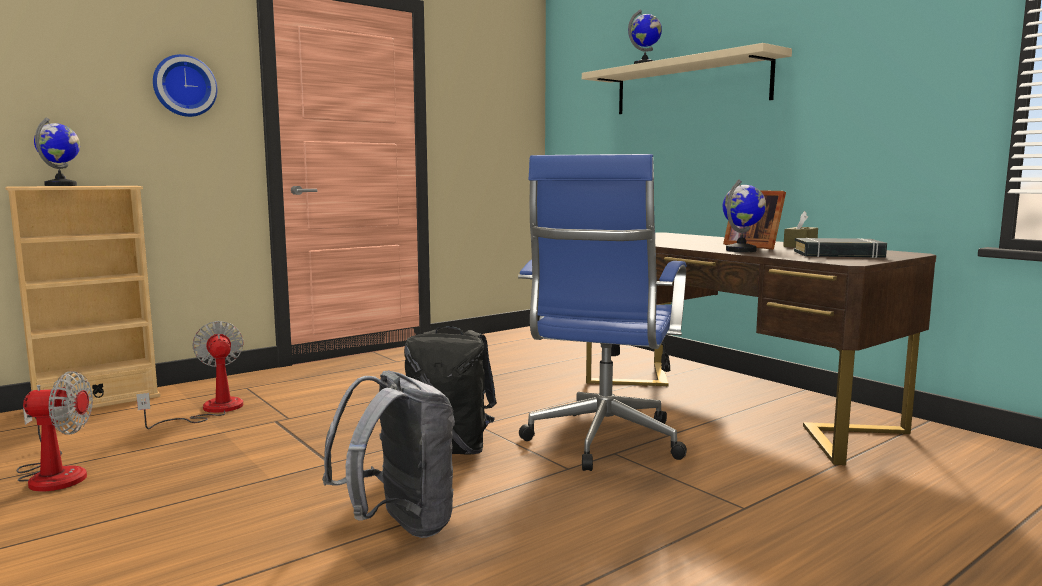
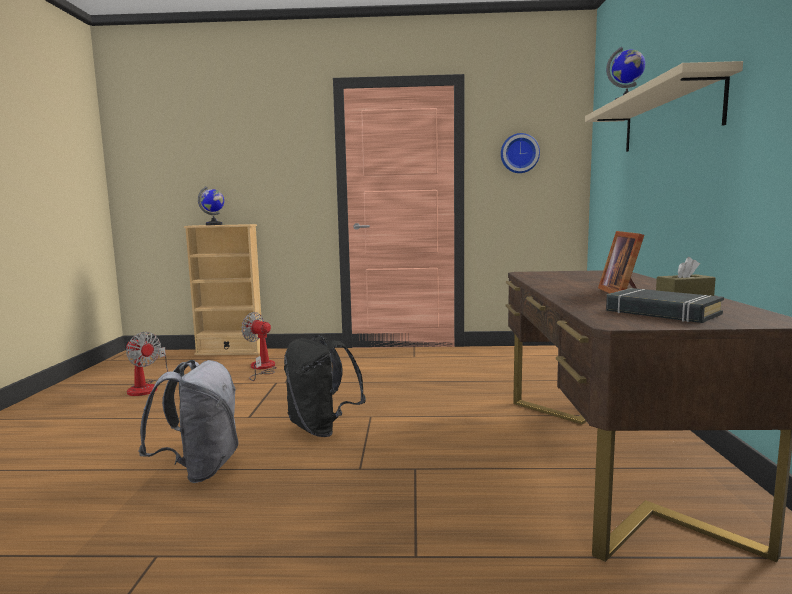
camera: 40 degrees right, 0 degrees up
fan [136,321,244,429] -> fan turned 75 degrees counterclockwise [241,312,277,381]
wall clock [153,54,217,117] -> wall clock moved to [501,133,540,173]
blue office chair [518,154,687,471] -> none
globe [723,179,766,252] -> none

